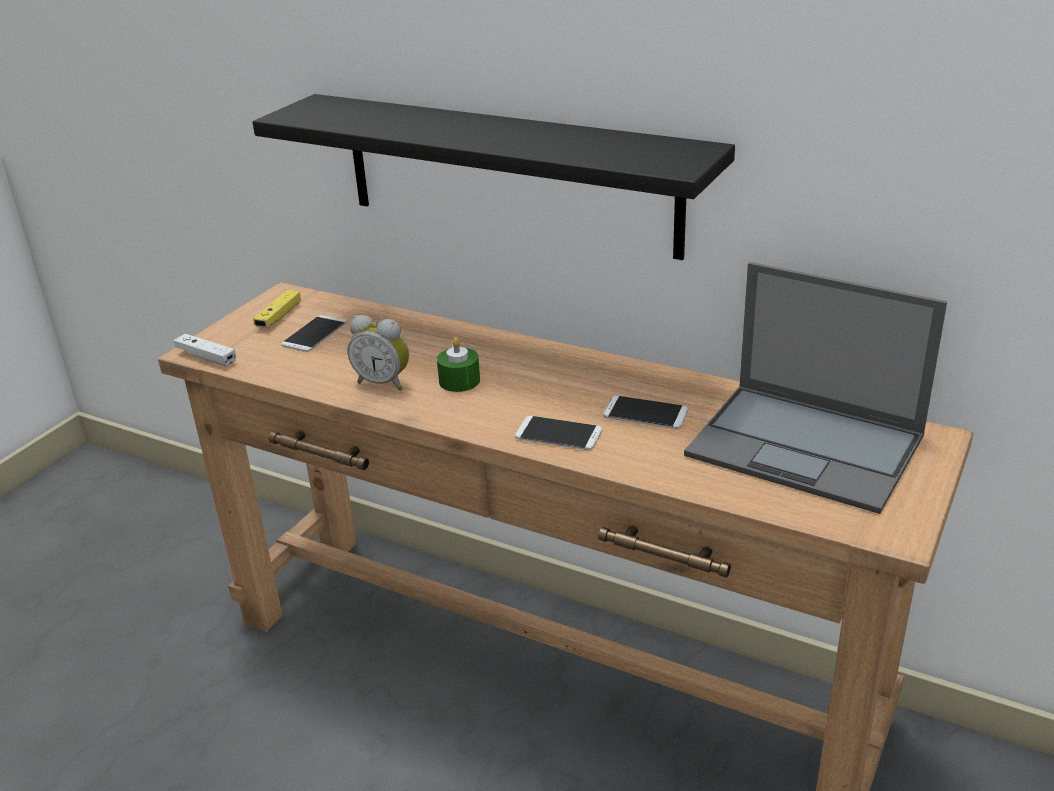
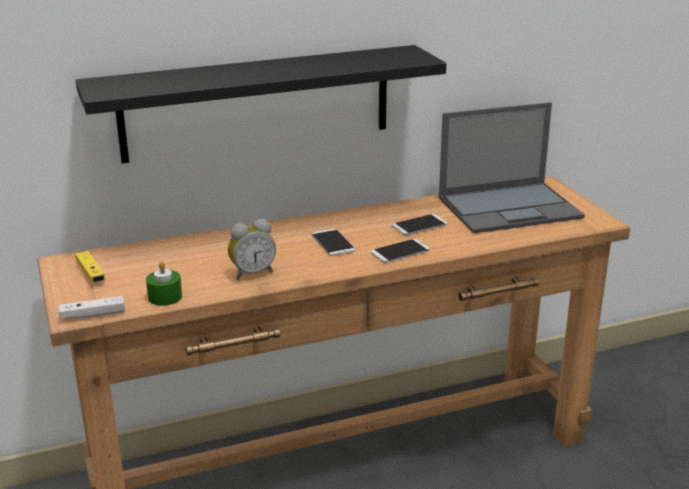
camera: 50 degrees left, 5 degrees down
phone [281,315,346,352] -> phone moved to [312,229,355,256]
green candle [437,337,480,392] -> green candle moved to [146,261,182,306]

